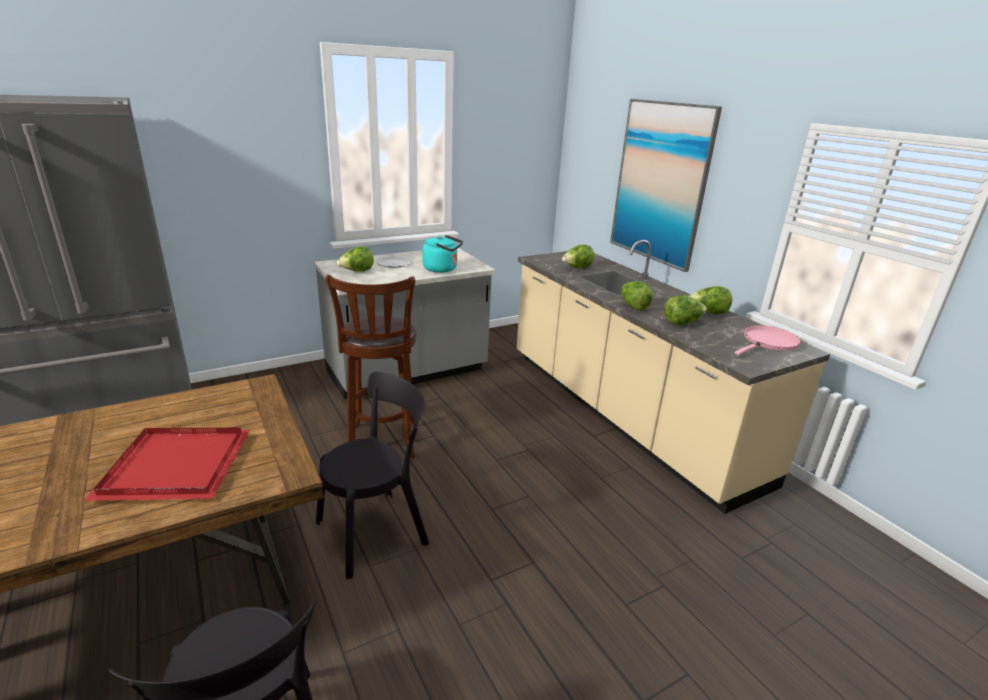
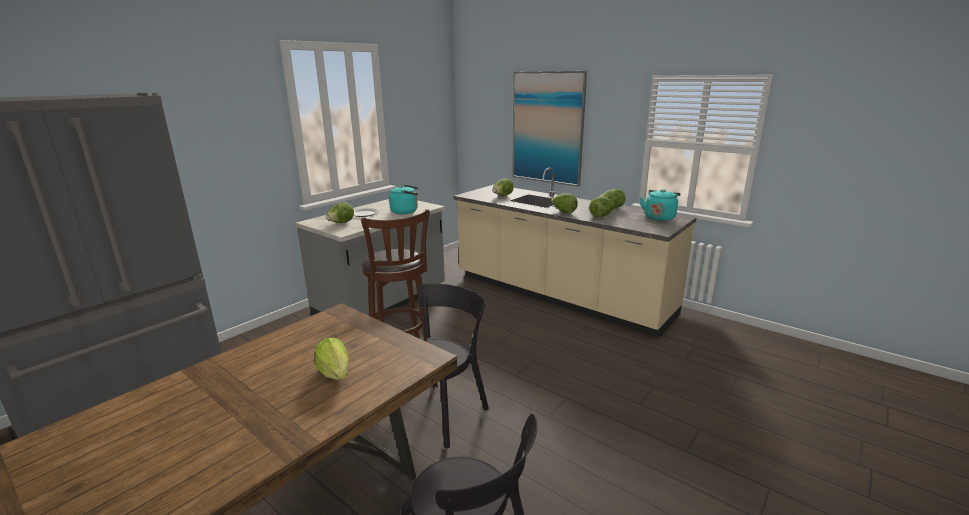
camera: 20 degrees left, 5 degrees down
red tray [84,428,250,501] -> lettuce [314,338,349,380]
pink frying pan [735,325,801,355] -> turquoise kettle [640,189,681,221]

